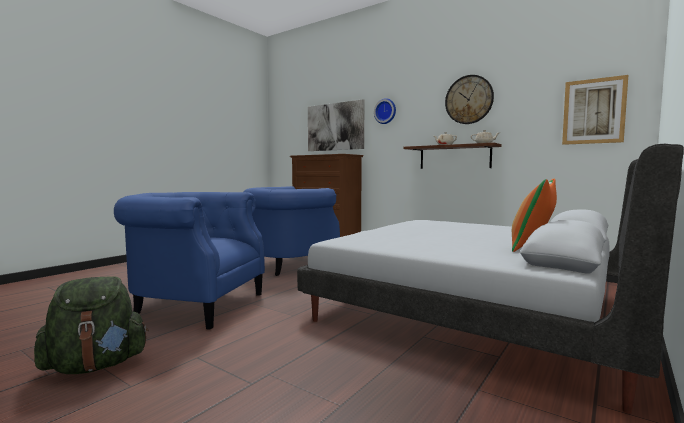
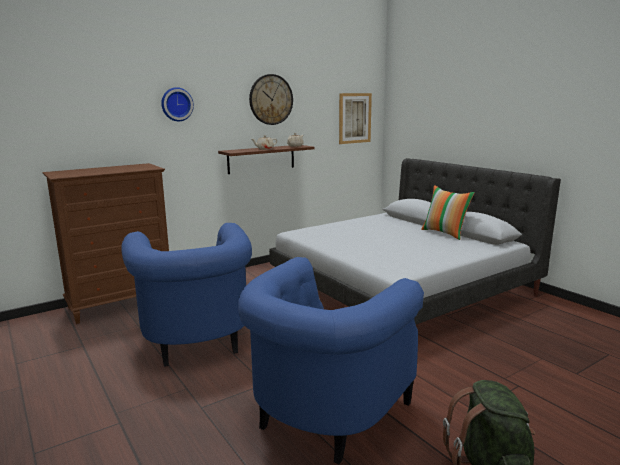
camera: 70 degrees left, 10 degrees up
picture [308,99,364,151] -> none

